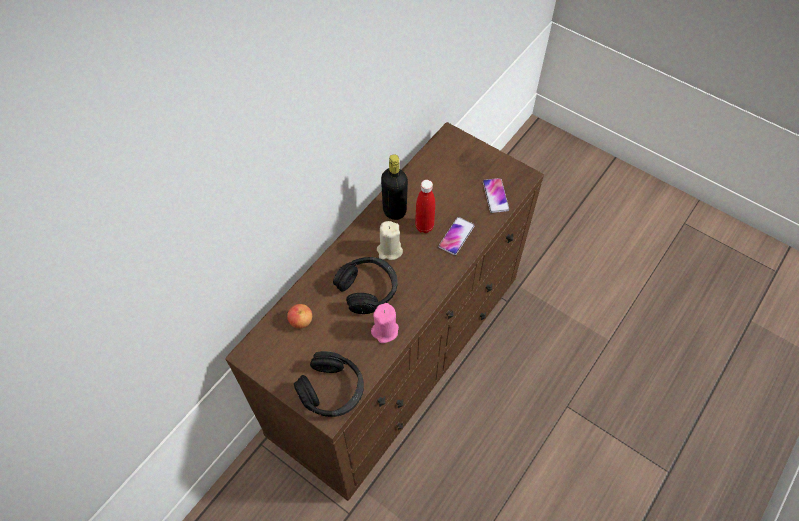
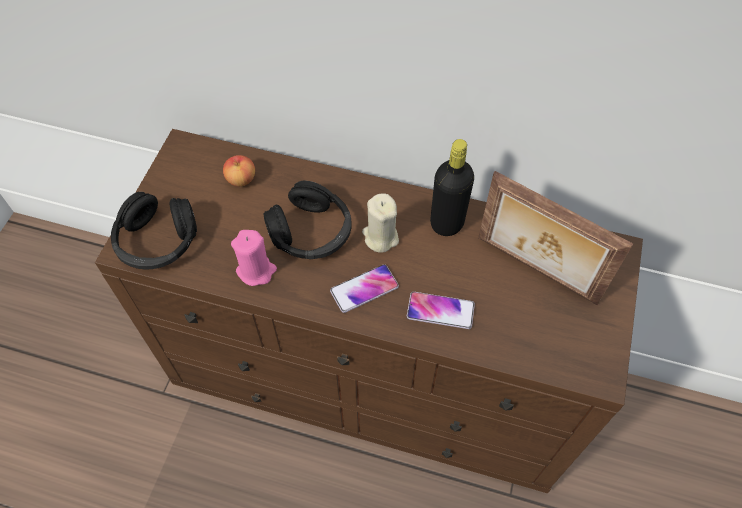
camera: 70 degrees right, 0 degrees up
red bottle [415,180,435,233] -> none
phone [483,178,509,213] -> phone moved to [330,264,399,313]
none -> picture frame [478,171,633,305]

